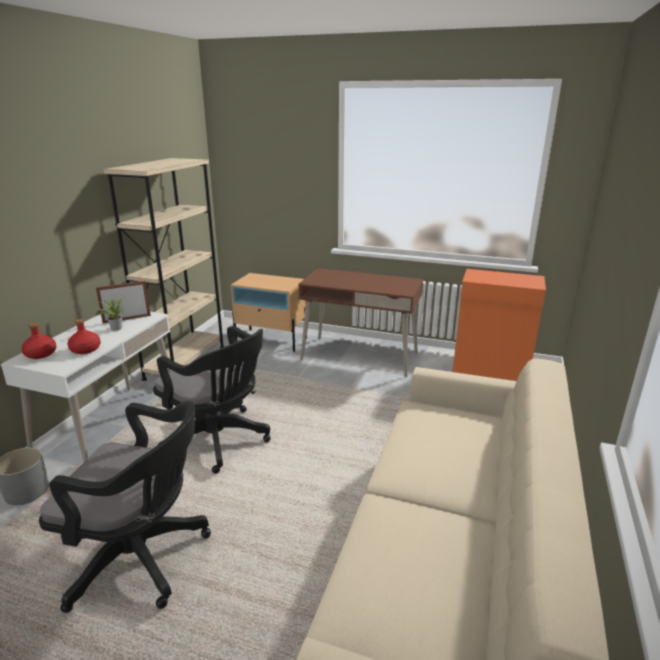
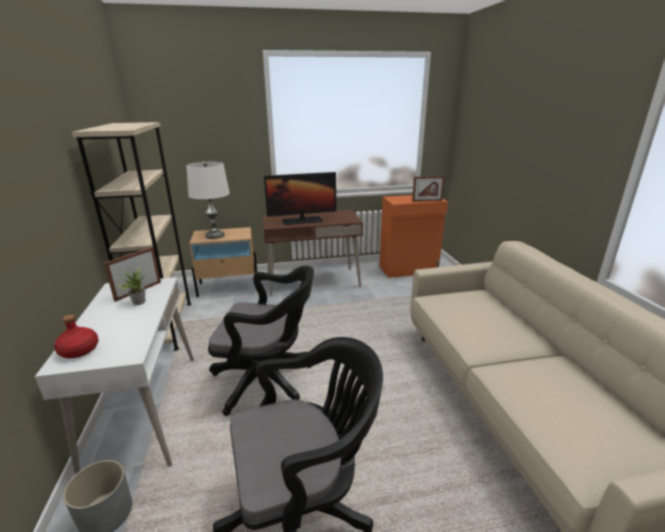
camera: 30 degrees left, 0 degrees up
red bottle [67,319,101,354] -> none
none -> white table lamp [186,162,230,239]
none -> monitor [264,172,336,225]
none -> picture frame [412,176,445,202]

